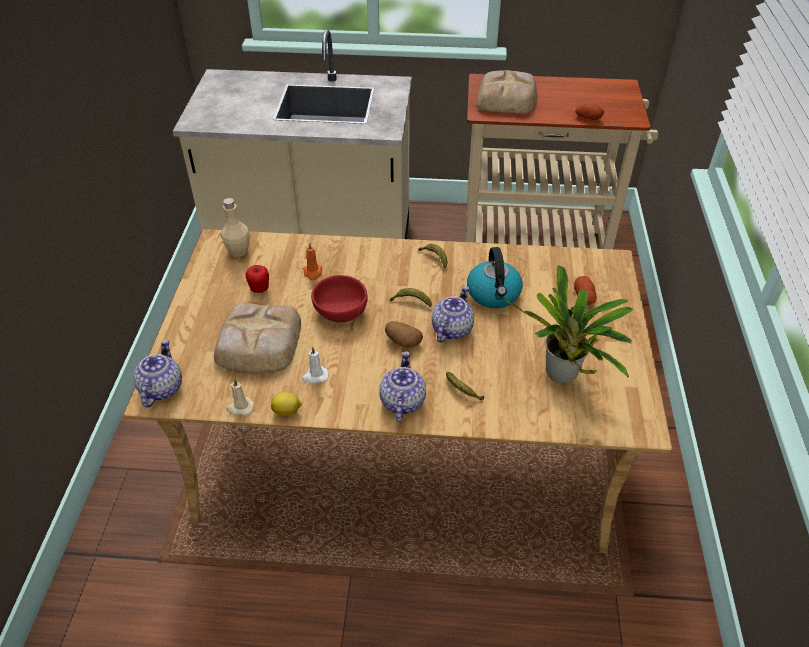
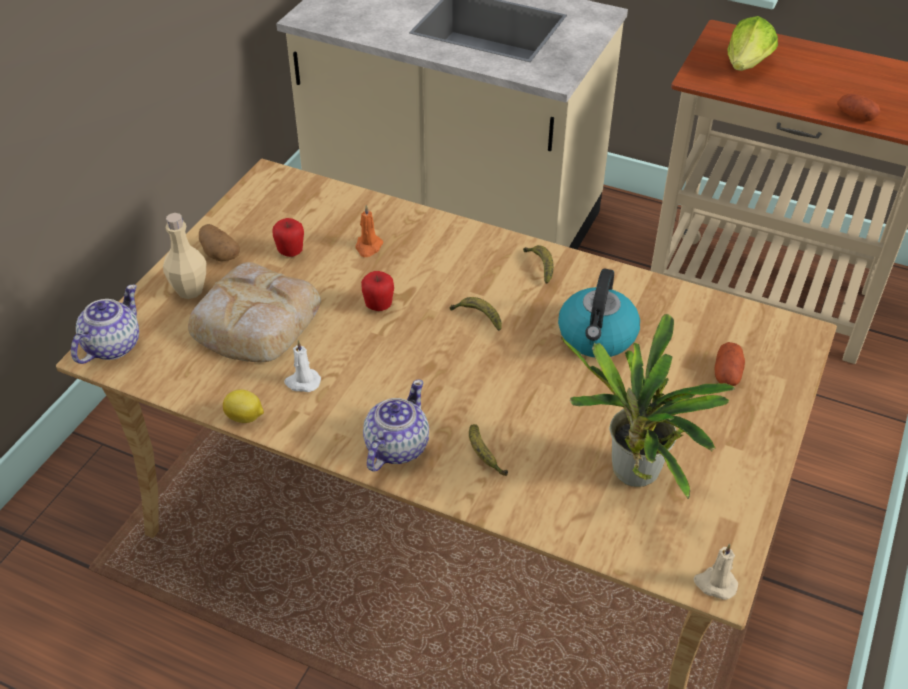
camera: 20 degrees right, 0 degrees up
beige bottle [221,198,250,257] -> beige bottle moved to [163,213,206,299]
beige candle [226,378,254,416] -> beige candle moved to [693,544,738,600]
red bowl [311,275,368,322] -> apple [361,271,394,311]
potato [385,321,423,348] -> potato moved to [199,224,240,261]
teapot [432,286,474,343] -> none
bread [477,70,537,114] -> lettuce [727,16,778,71]

